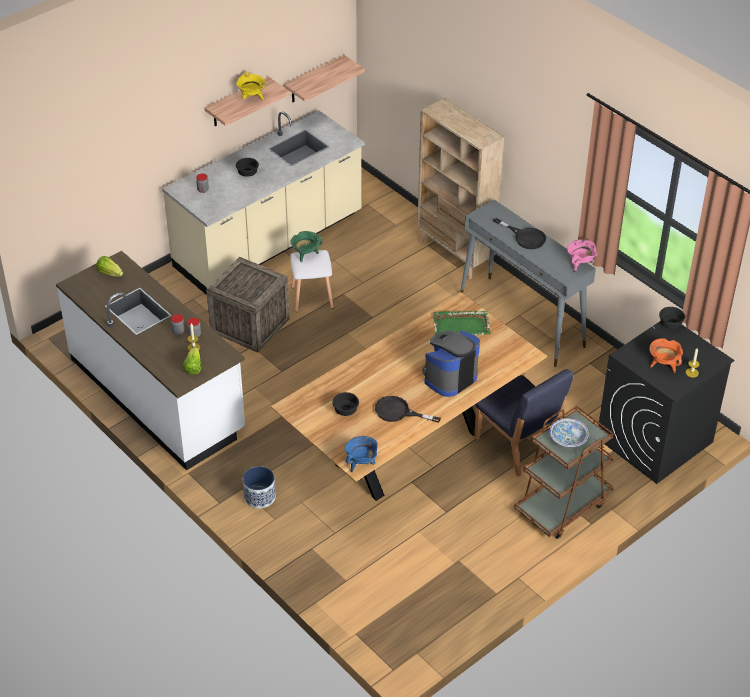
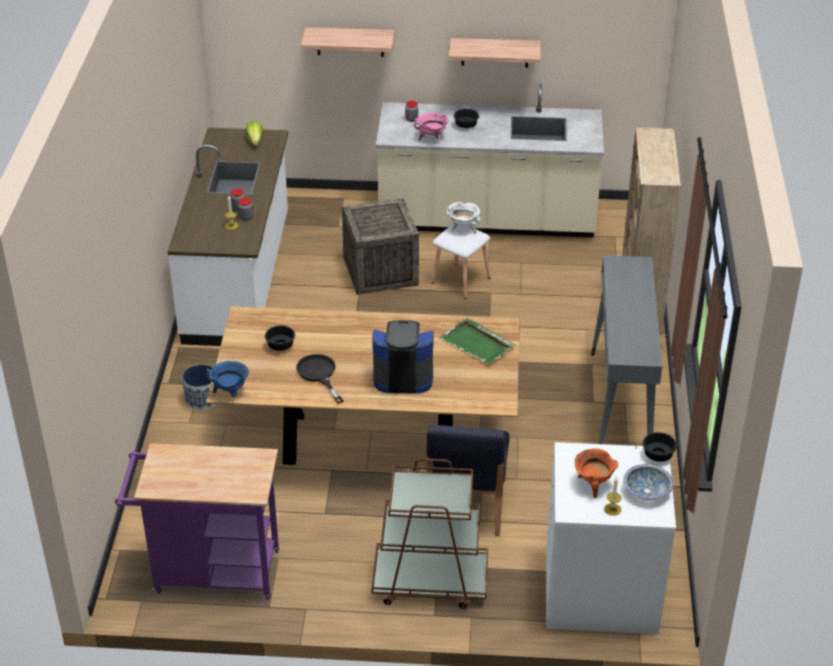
camera: 45 degrees right, 5 degrees down
lettuce [183,347,201,375] -> none
yellow cooking pot [236,71,266,100] -> none
shelf [284,55,365,102] -> shelf moved to [301,27,395,57]
green cooking pot [291,231,323,262] -> white cooking pot [447,202,480,233]
black frying pan [493,218,546,249] -> none
bowl [549,418,589,447] -> bowl moved to [623,464,674,500]
pink cooking pot [567,239,598,272] -> pink cooking pot moved to [413,112,449,141]
black washing machine [598,322,734,484] -> white washing machine [546,442,676,634]
none -> purple cart [115,443,279,600]

